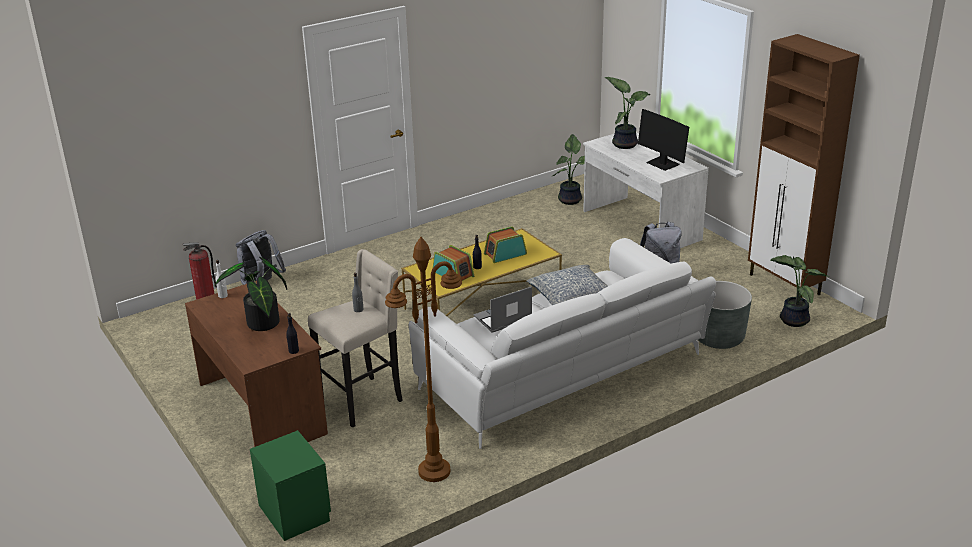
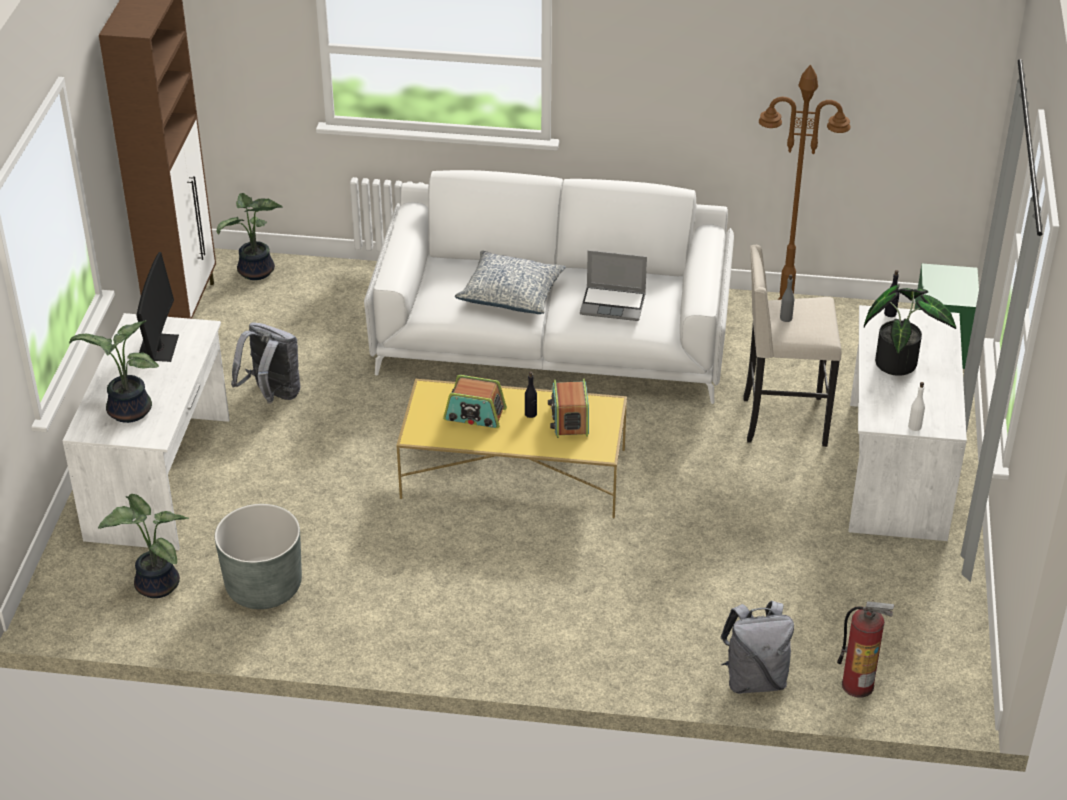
camera: 140 degrees left, 10 degrees up
brown desk [185,281,328,447] -> white desk [848,305,967,541]
grey planter [698,281,752,349] -> grey planter moved to [215,504,302,609]

